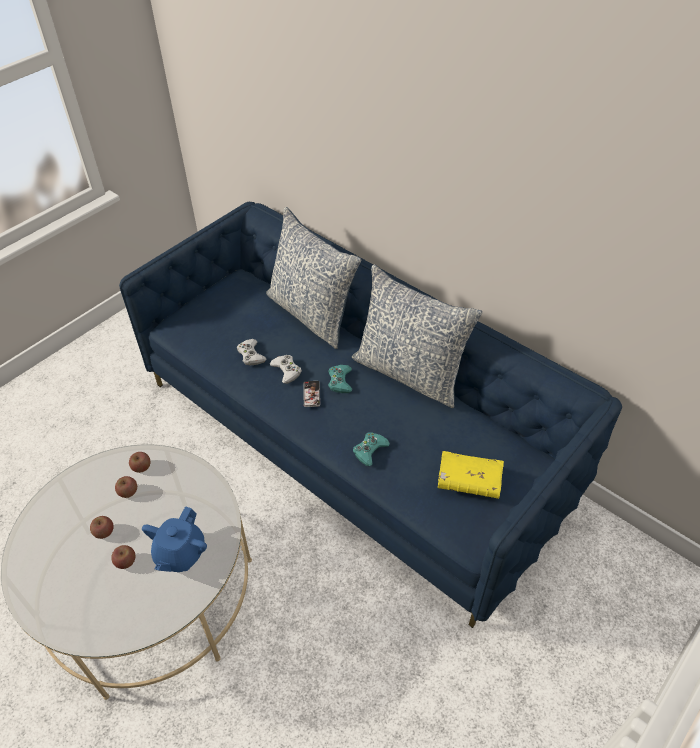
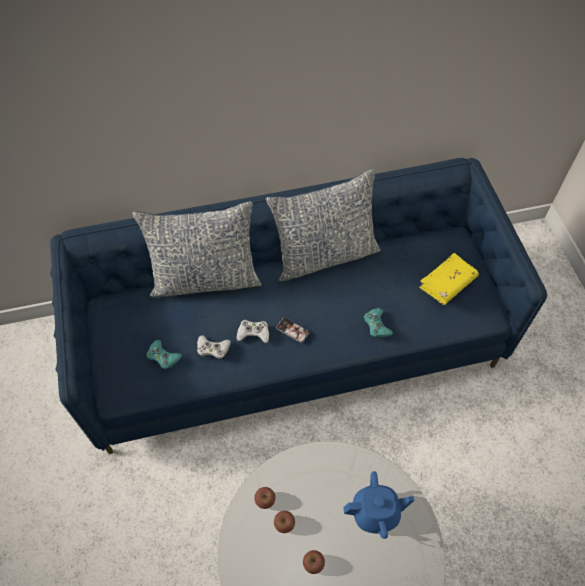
camera: 55 degrees left, 10 degrees up
apple [111,545,136,569] -> none
blue teapot [142,506,207,572] -> blue teapot turned 60 degrees counterclockwise [343,471,414,539]
turquoise game controller [328,365,352,393] -> turquoise game controller moved to [147,340,182,370]

